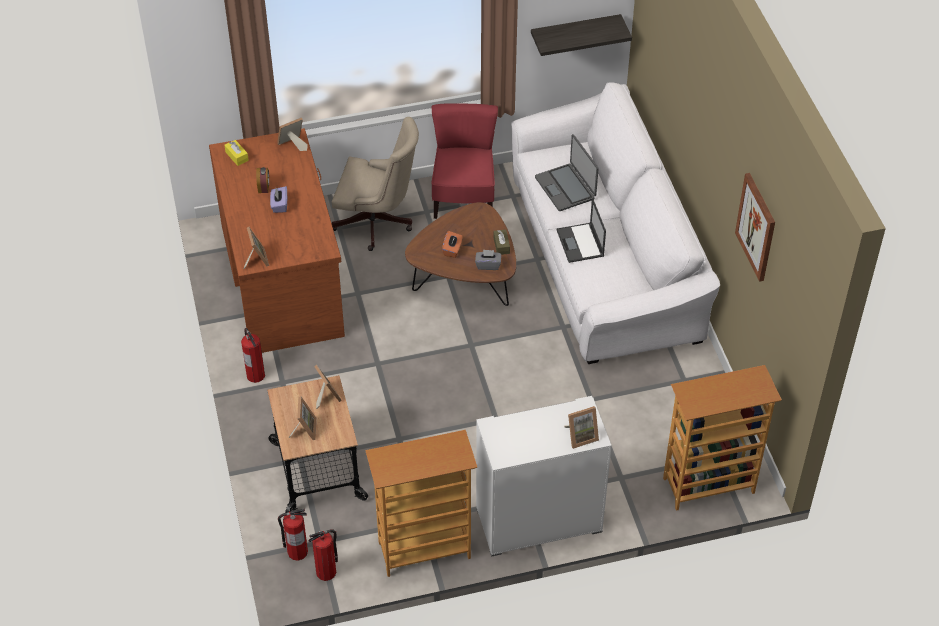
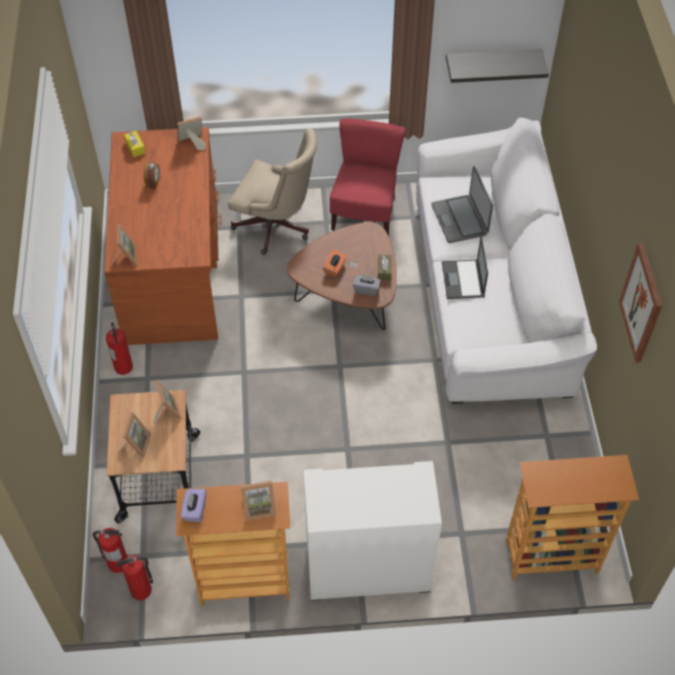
camera: 10 degrees right, 5 degrees up
purple tissue box [270,186,287,213] -> purple tissue box moved to [181,489,206,522]
picture frame [564,406,599,449] -> picture frame moved to [240,481,277,521]

